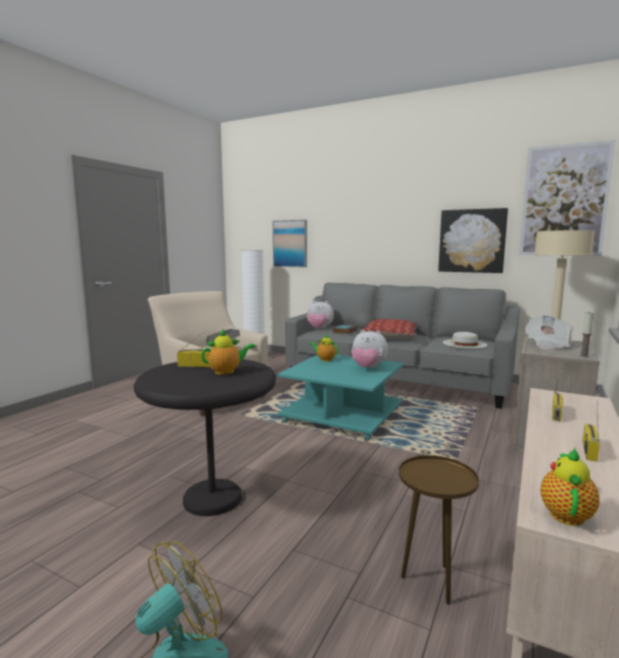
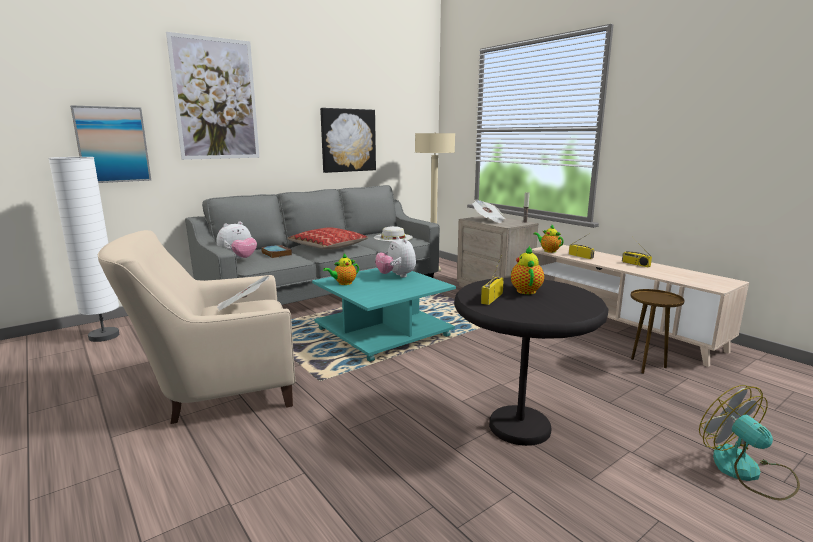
camera: 65 degrees left, 5 degrees up
plush toy [351,329,388,368] -> plush toy turned 105 degrees clockwise [375,236,416,278]
picture [519,140,615,256] -> picture moved to [166,32,260,160]
teapot [540,448,600,526] -> teapot moved to [534,225,564,253]

